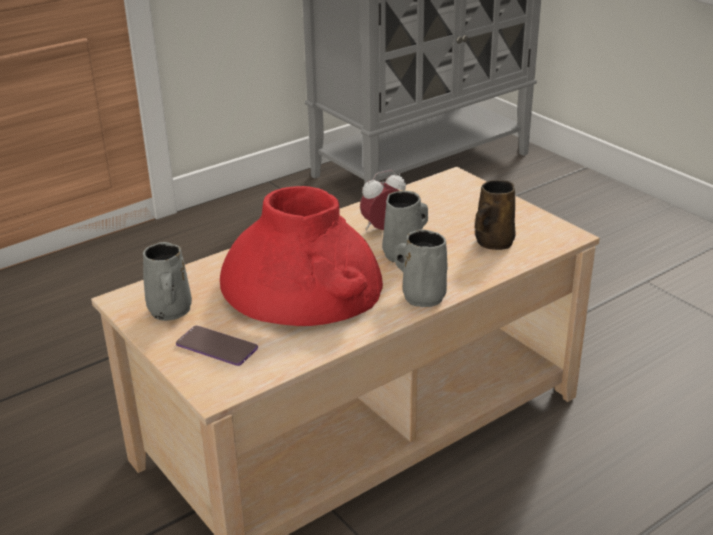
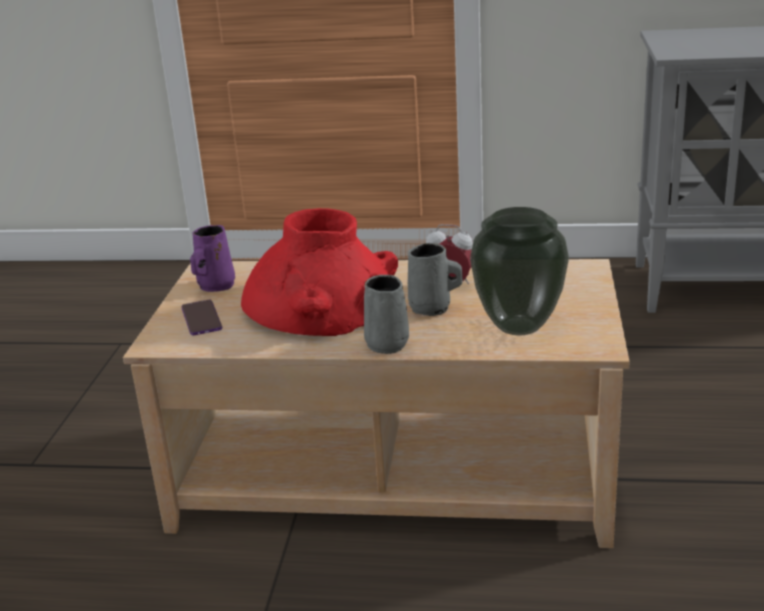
camera: 45 degrees right, 5 degrees down
grey mug [143,242,192,321] -> purple mug [190,225,235,292]
brown mug [475,180,515,250] -> vase [470,207,569,336]

